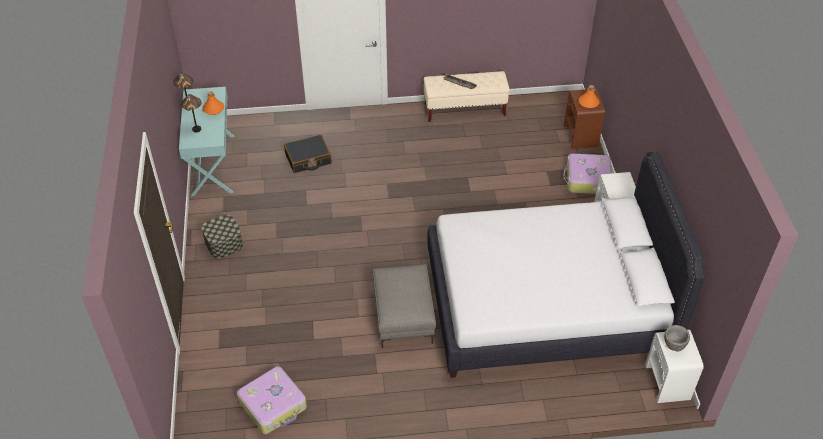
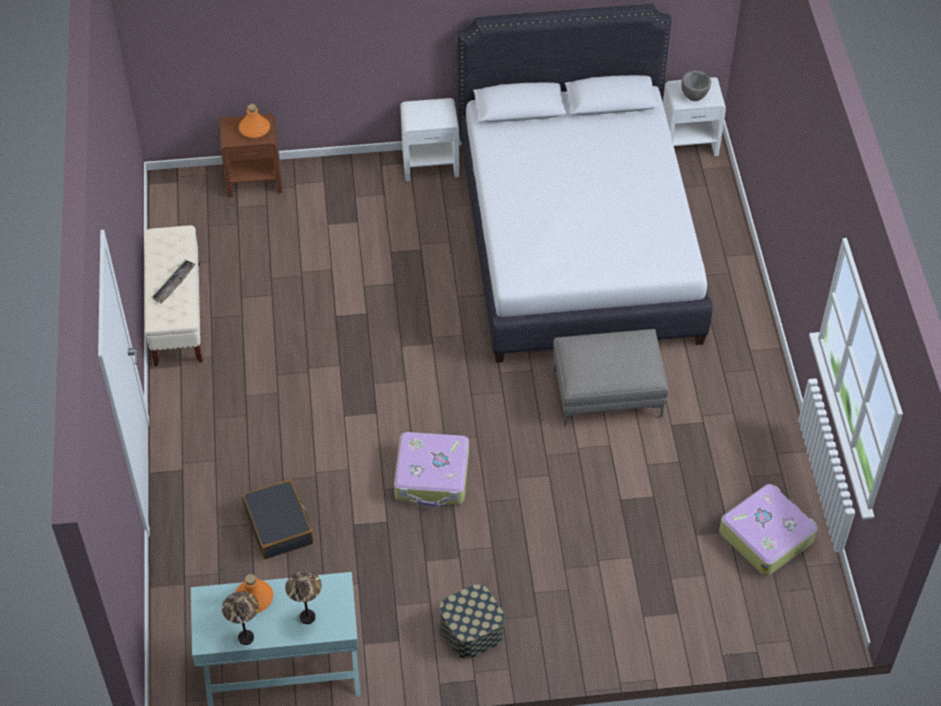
camera: 90 degrees left, 5 degrees up
suitcase [563,154,612,194] -> suitcase moved to [394,432,469,507]

